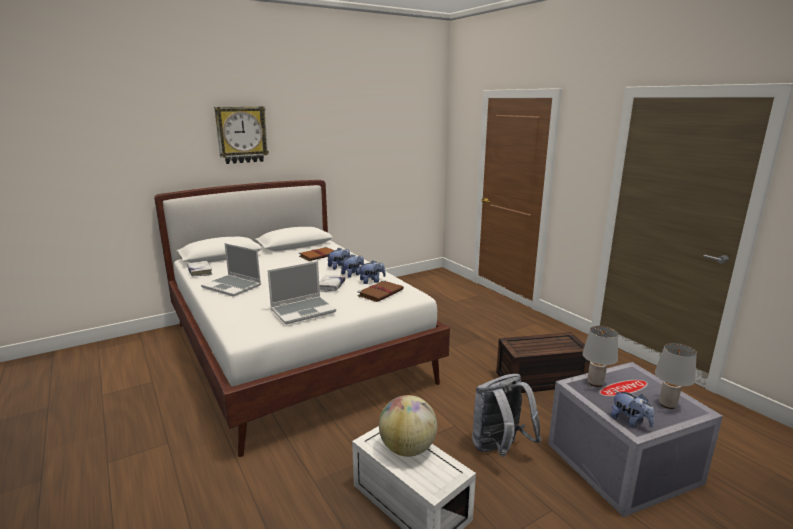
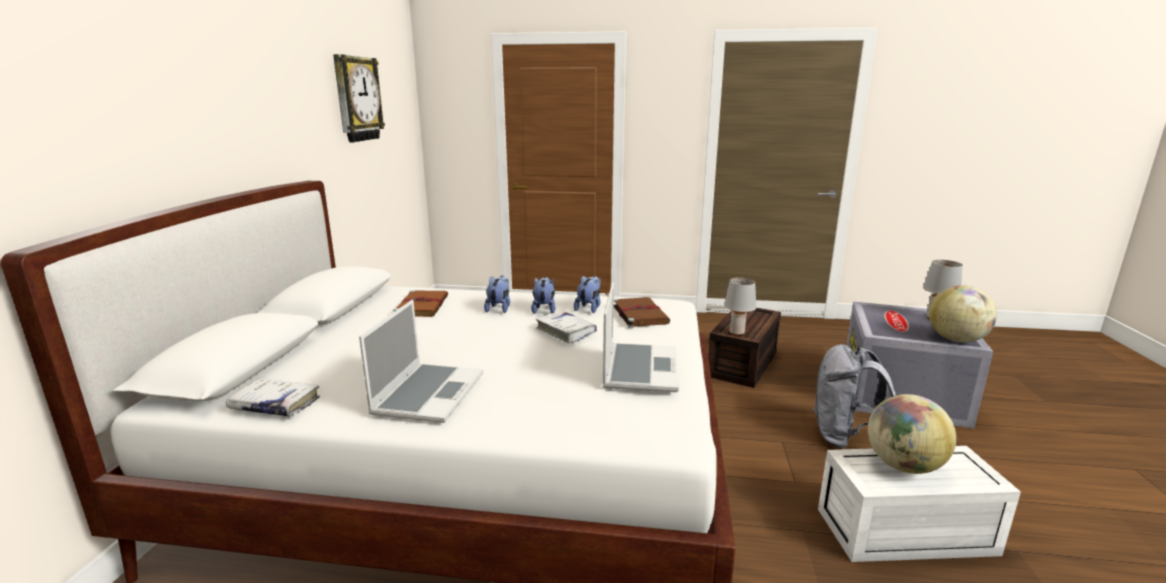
camera: 50 degrees left, 0 degrees up
laptop [201,243,261,297] -> laptop turned 60 degrees counterclockwise [359,300,483,423]
wall clock [214,106,269,164] -> wall clock moved to [333,54,385,143]
grey table lamp [583,326,618,387] -> grey table lamp moved to [724,277,756,336]
plush toy [611,390,654,428] -> globe [929,285,997,343]

